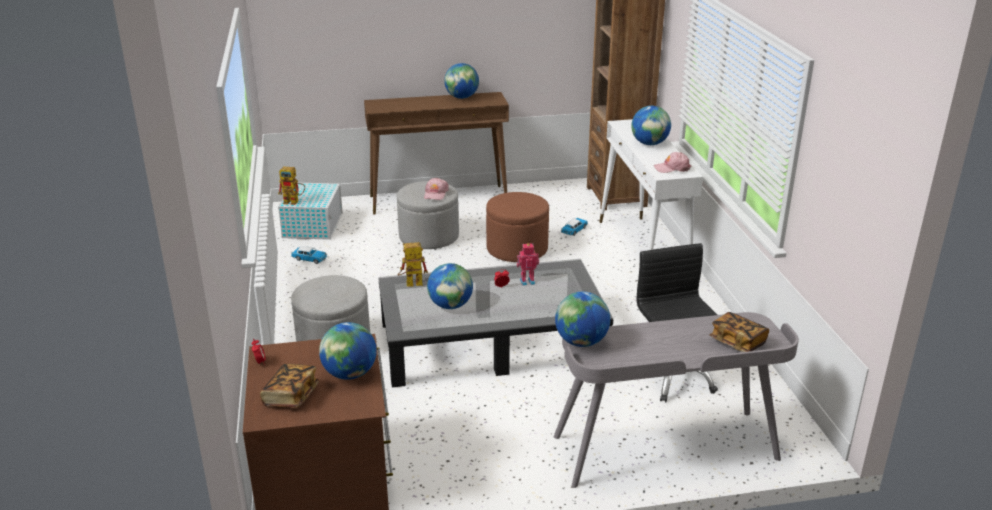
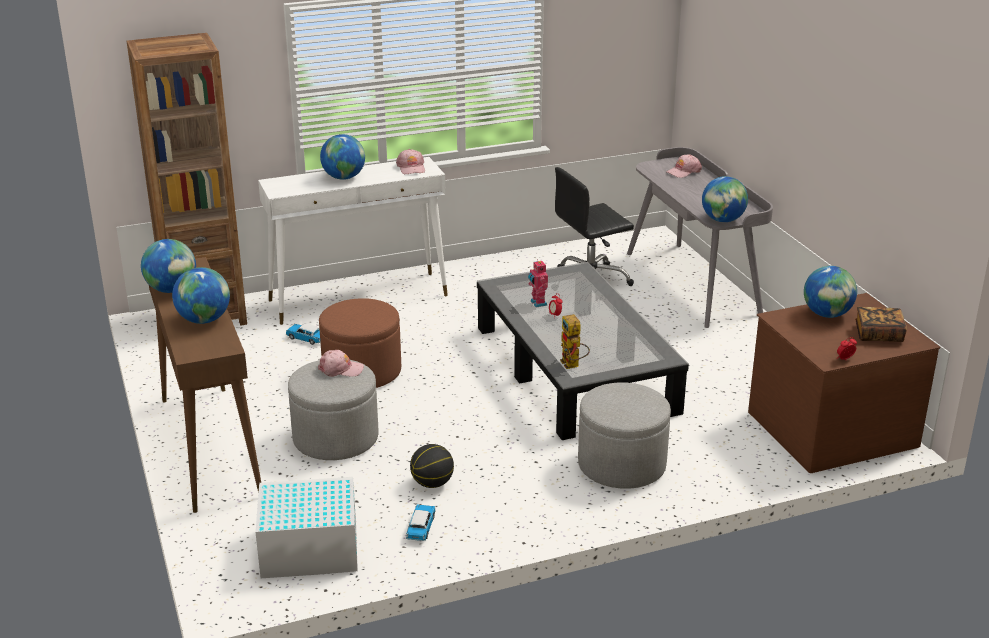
camera: 100 degrees left, 0 degrees up
toy robot [278,167,305,205] -> none
globe [427,263,473,309] -> globe moved to [172,267,230,324]
book [710,312,769,352] -> pink cap [667,154,702,178]
none -> basketball [410,444,454,488]

